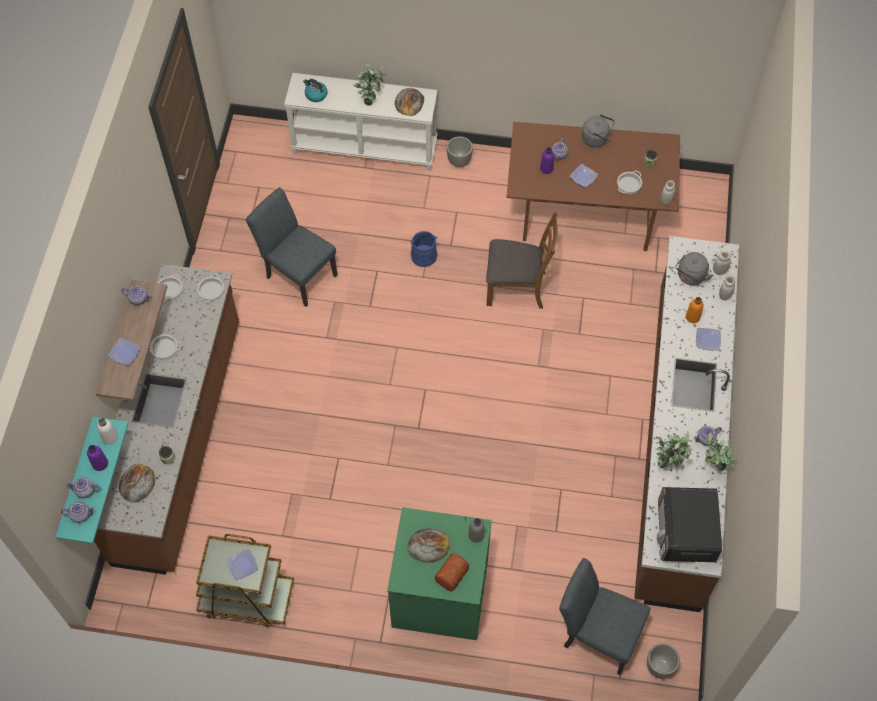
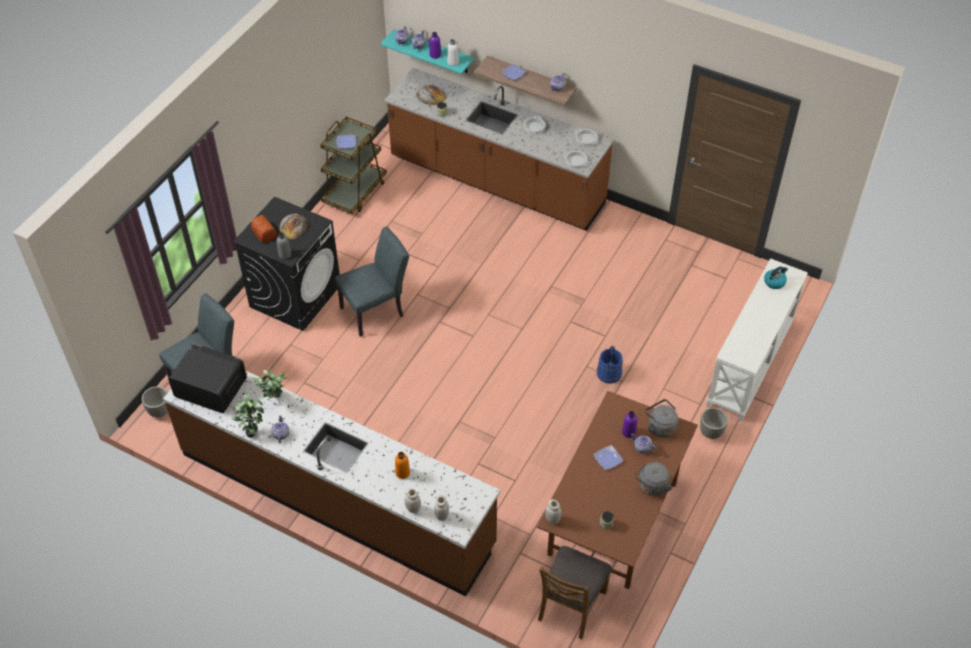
camera: 110 degrees right, 10 degrees down
grey chair [246,187,337,307] -> grey chair moved to [335,226,409,337]
potted plant [353,63,383,106] -> none
green washing machine [387,507,492,640] -> black washing machine [233,196,340,331]
bread [395,88,424,116] -> none
brown chair [486,212,558,309] -> brown chair moved to [538,546,612,639]
cooking pot [617,171,642,194] -> none
grey kettle [675,252,713,285] -> grey kettle moved to [645,399,678,438]
plate [696,328,721,350] -> none

